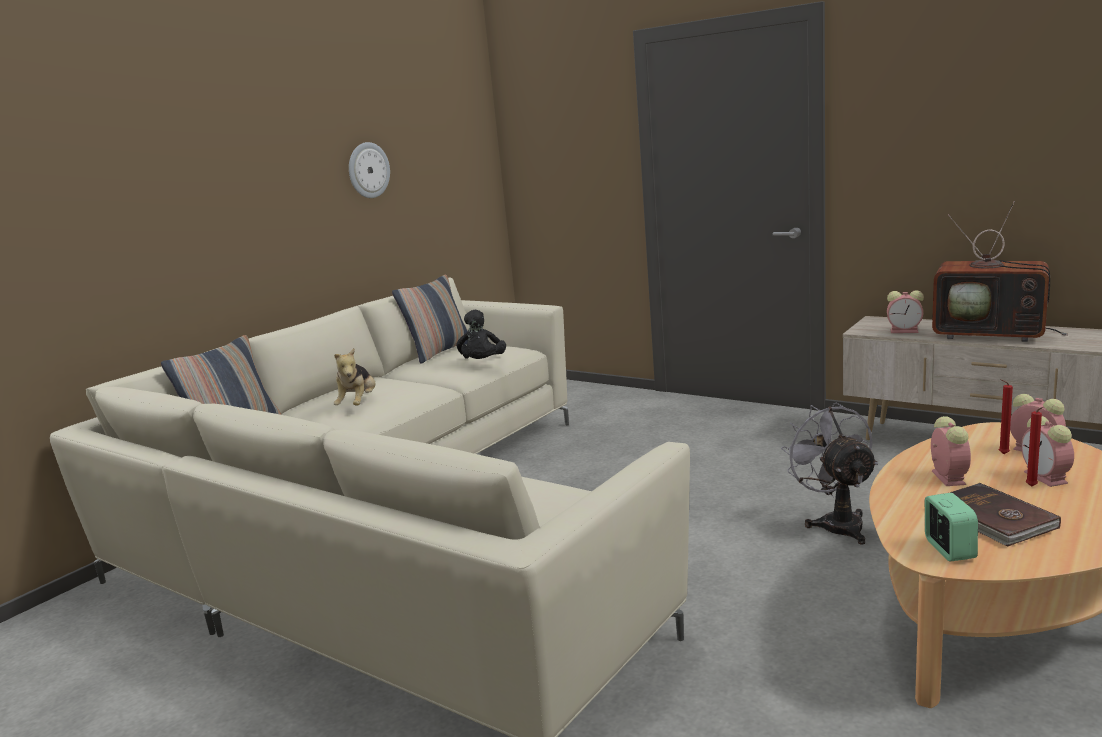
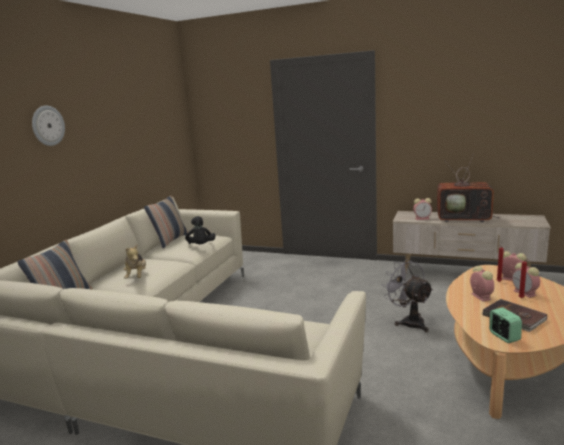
camera: 15 degrees left, 0 degrees up
wall clock [349,142,390,198] -> wall clock moved to [32,106,65,146]

